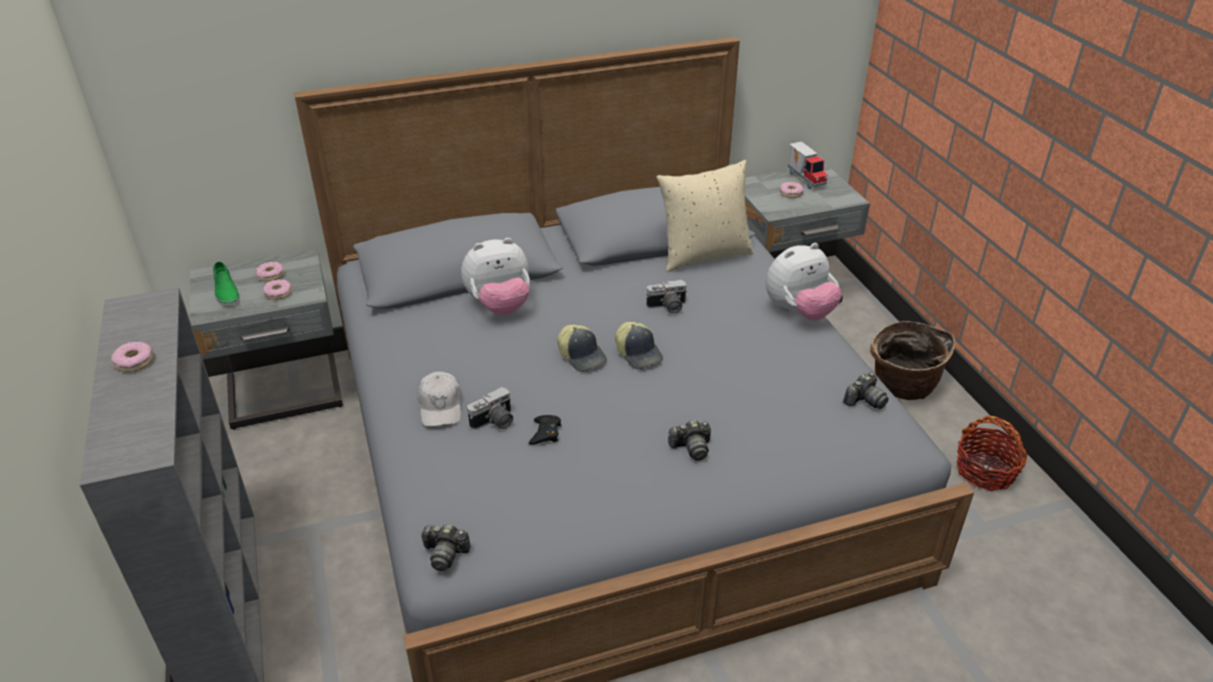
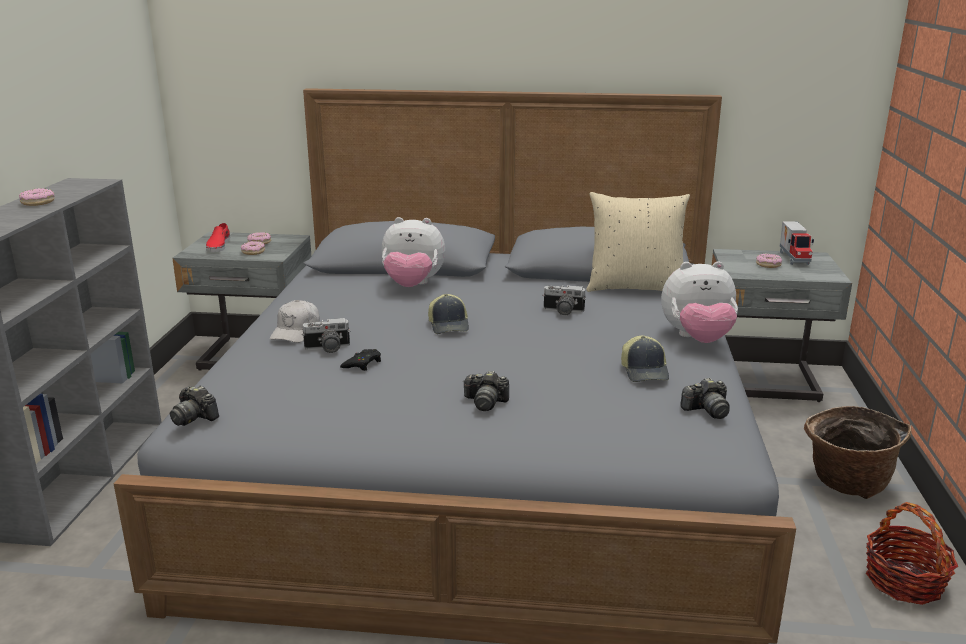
camera: 25 degrees right, 15 degrees down
green shoe [213,261,240,307] -> red shoe [206,223,230,252]
cap [615,322,663,370] -> cap moved to [621,336,669,382]

